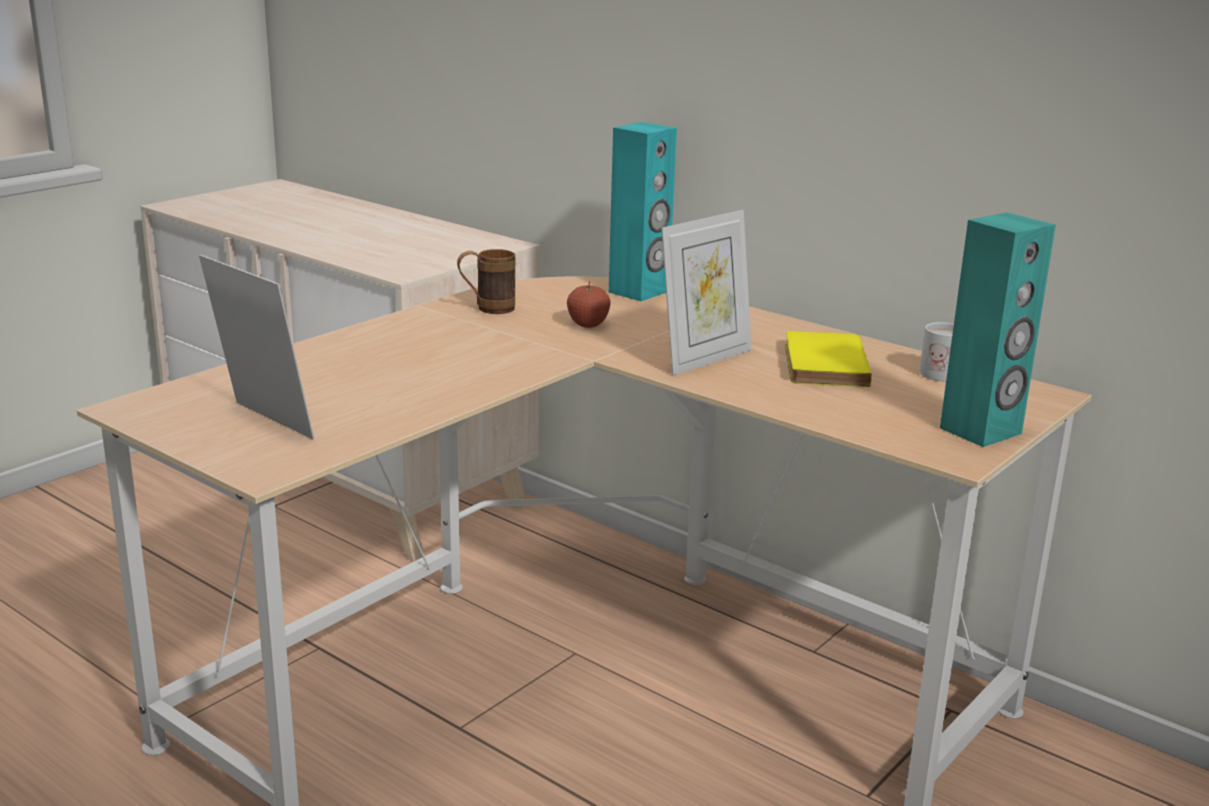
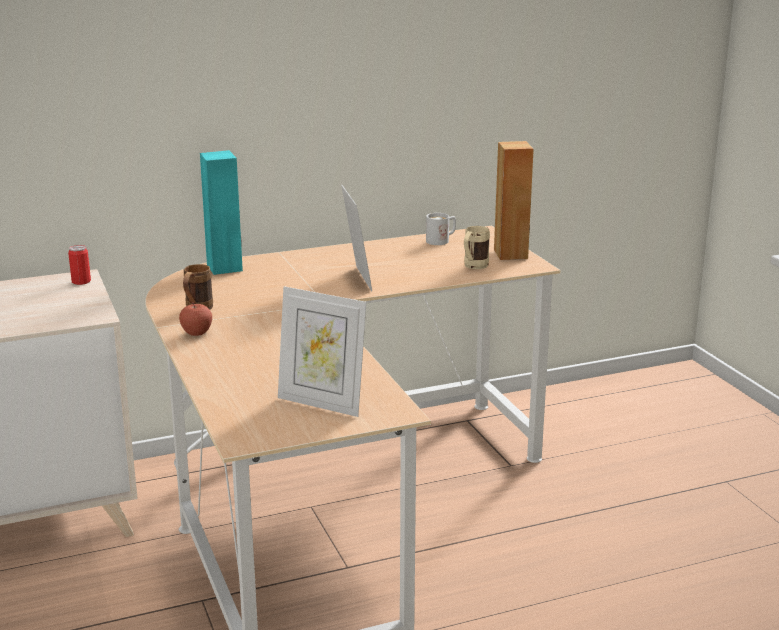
camera: 60 degrees left, 0 degrees up
picture frame [199,255,314,439] -> picture frame turned 135 degrees counterclockwise [278,286,366,417]
apple [567,282,610,328] -> apple moved to [179,302,212,336]
yellow book [785,331,872,387] -> none
turquoise speaker [940,213,1056,447] -> brown speaker [494,141,534,260]
none -> can [68,245,91,285]
none -> beige mug [464,226,490,269]

